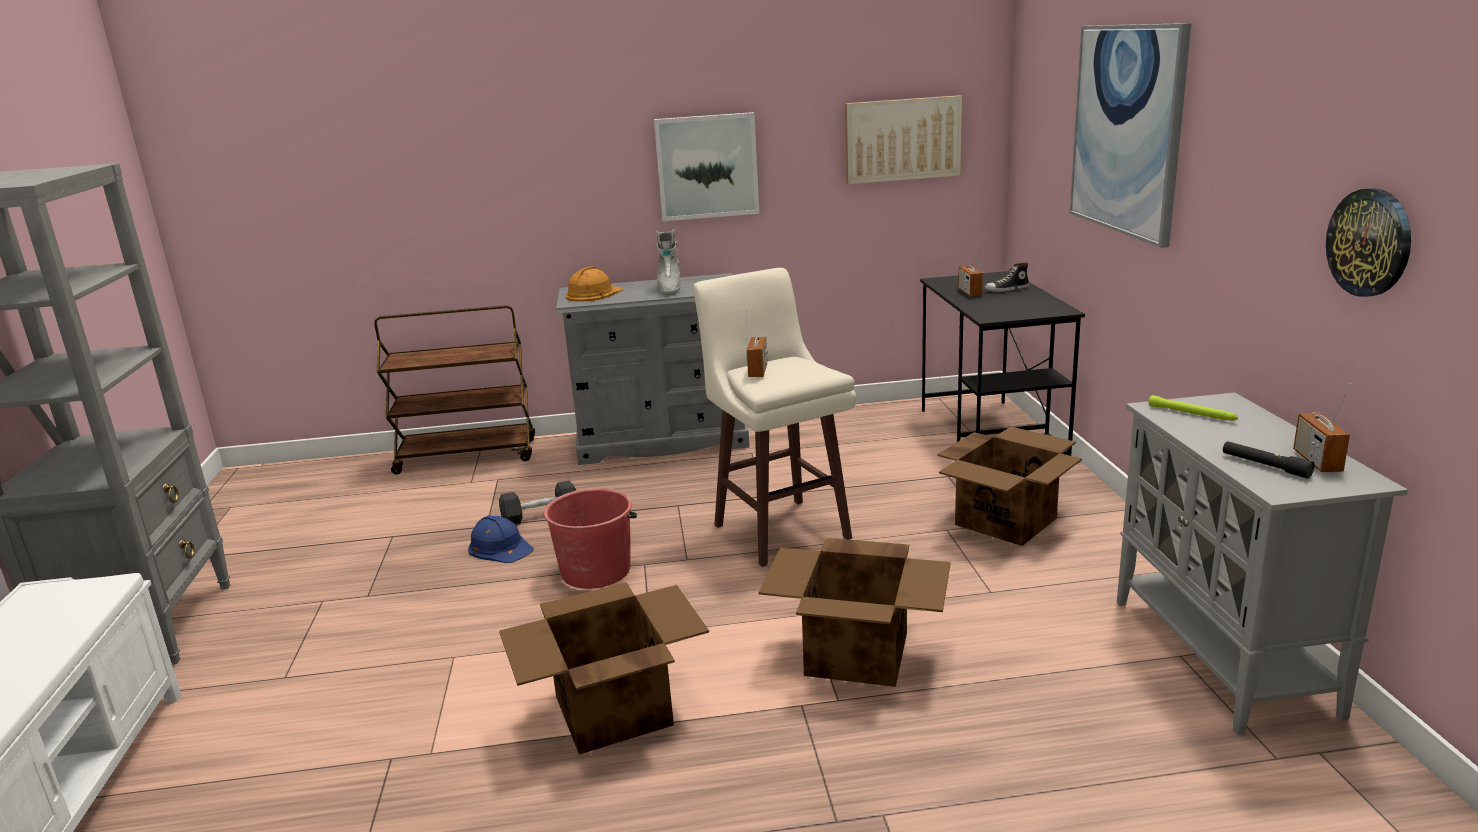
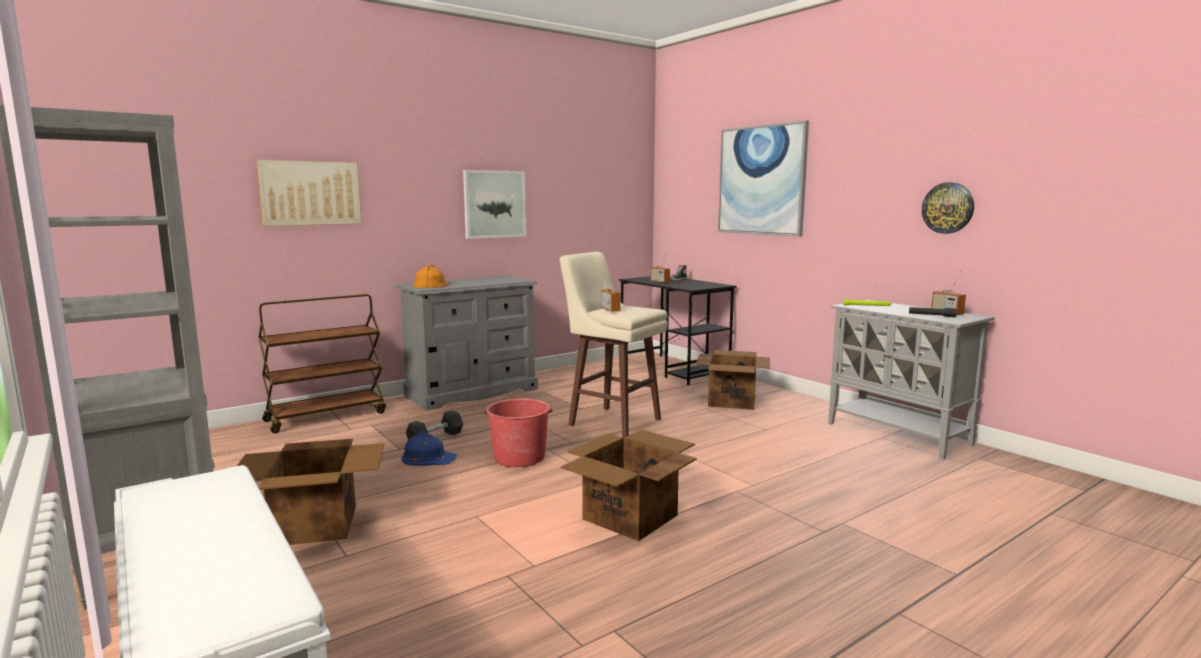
camera: 30 degrees left, 10 degrees down
grey boot [656,229,680,295] -> none
cardboard box [759,538,951,687] -> cardboard box moved to [237,439,384,545]
picture [845,95,962,185] -> picture moved to [256,160,361,226]

